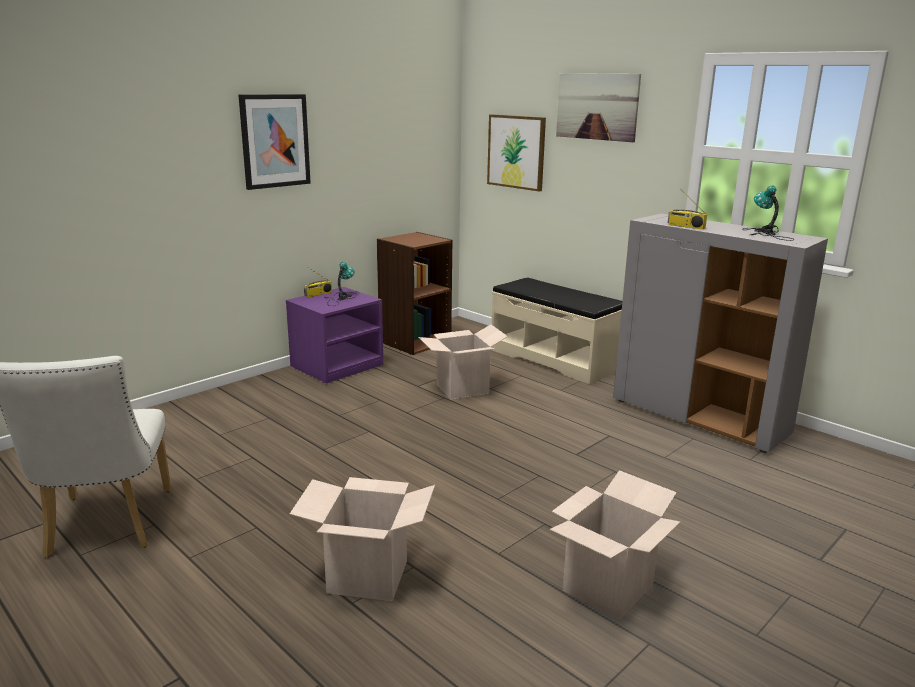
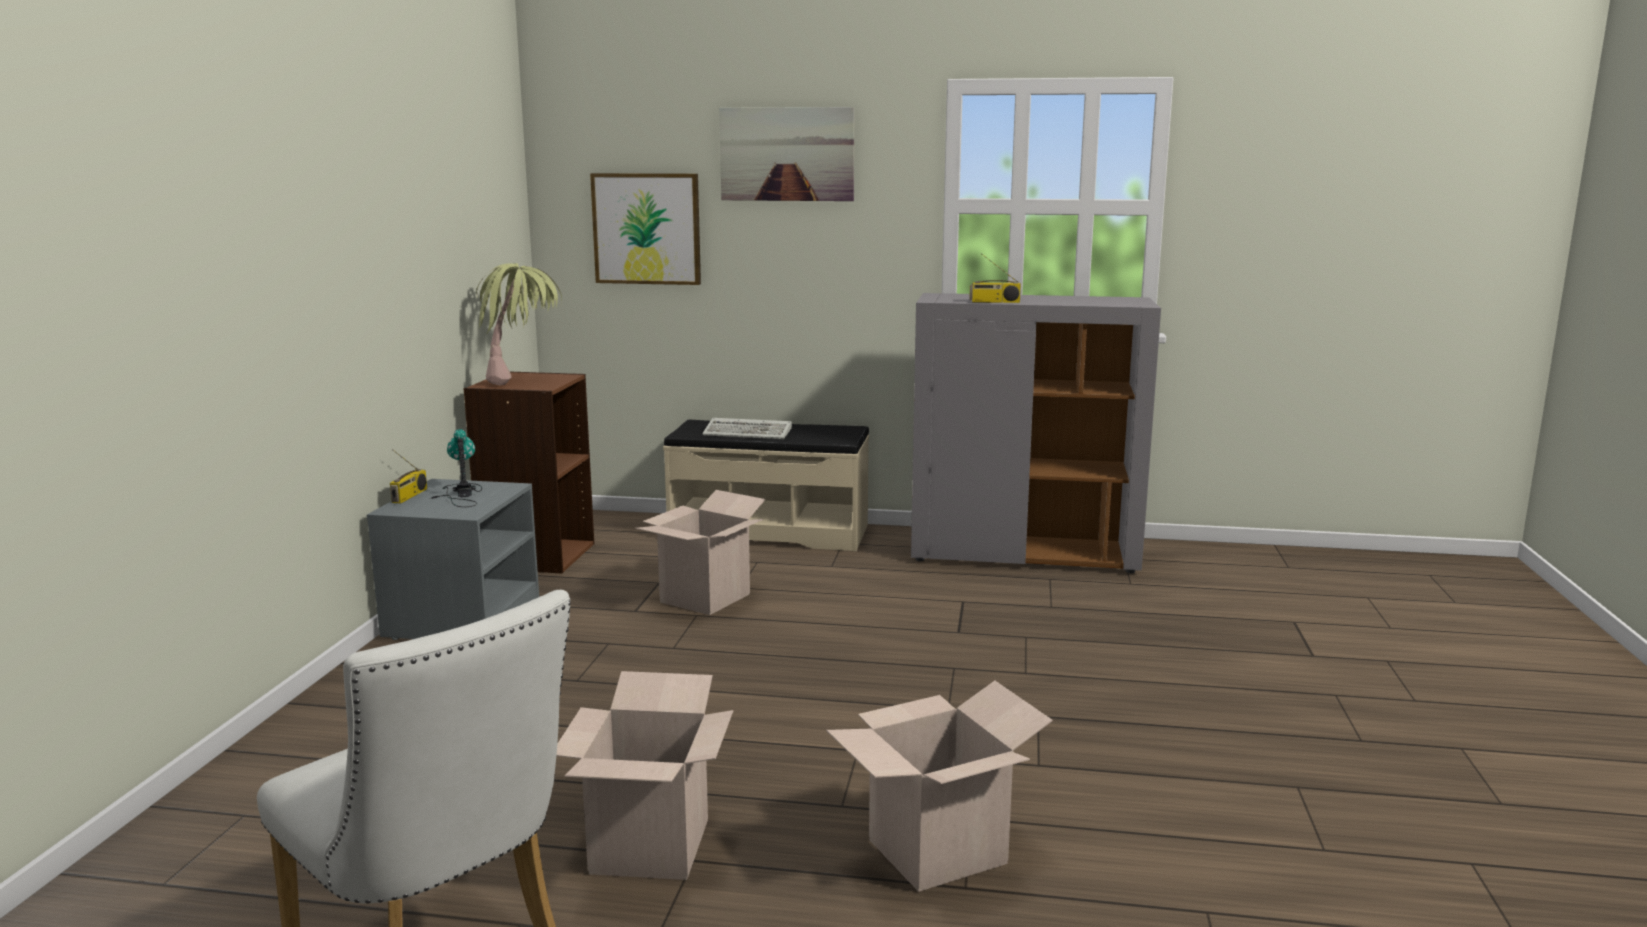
camera: 35 degrees left, 5 degrees down
picture [239,94,311,190] -> none
purple nightstand [286,287,383,384] -> grey nightstand [367,479,539,640]
cardboard box [550,470,680,620] -> cardboard box moved to [556,671,733,880]
table lamp [742,185,793,241] -> none
none -> potted plant [476,263,562,385]
none -> keyboard [702,418,792,439]

